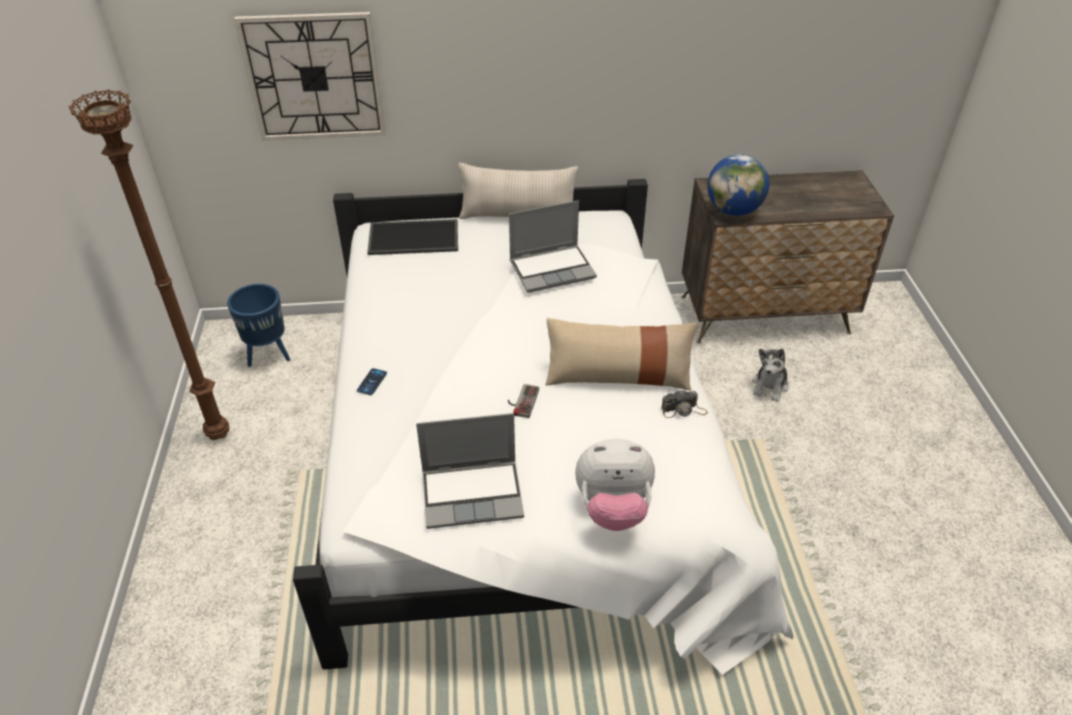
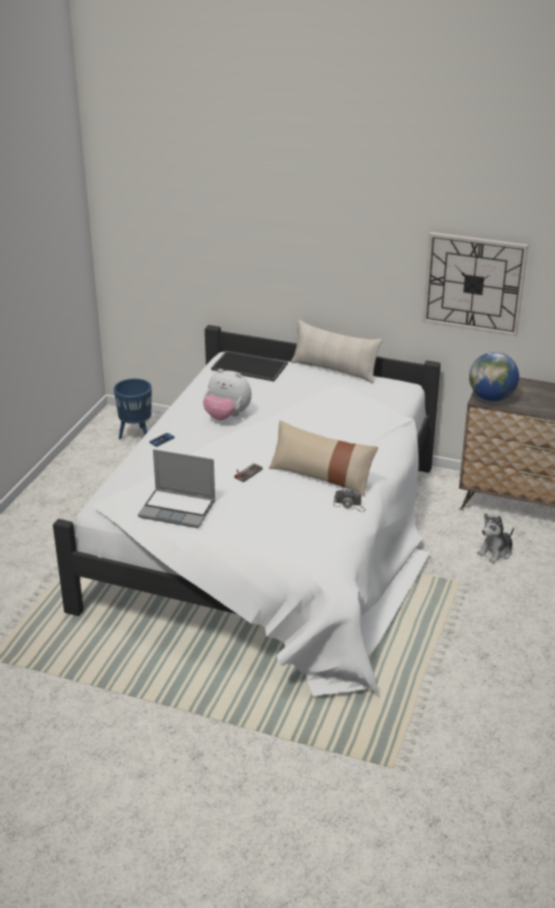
camera: 25 degrees right, 10 degrees down
brown floor lamp [68,89,229,440] -> none
wall clock [234,12,385,141] -> wall clock moved to [423,232,528,337]
laptop [509,200,597,293] -> none
plush toy [575,438,655,531] -> plush toy moved to [203,369,252,420]

